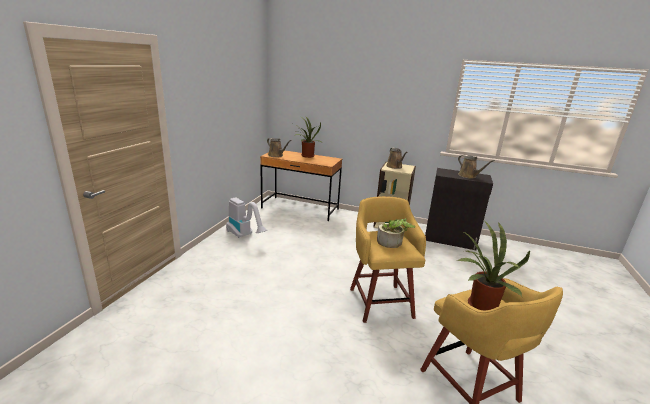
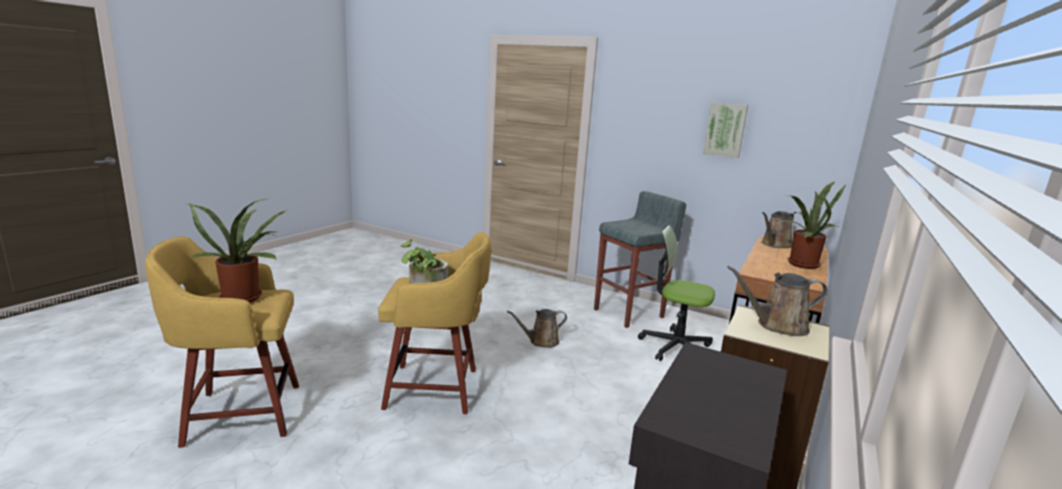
camera: 100 degrees right, 5 degrees down
vacuum cleaner [226,197,267,238] -> grey stool [594,191,686,328]
brown watering can [458,155,495,179] -> brown watering can moved to [507,309,567,348]
none -> office chair [638,225,715,361]
none -> picture [703,103,748,158]

